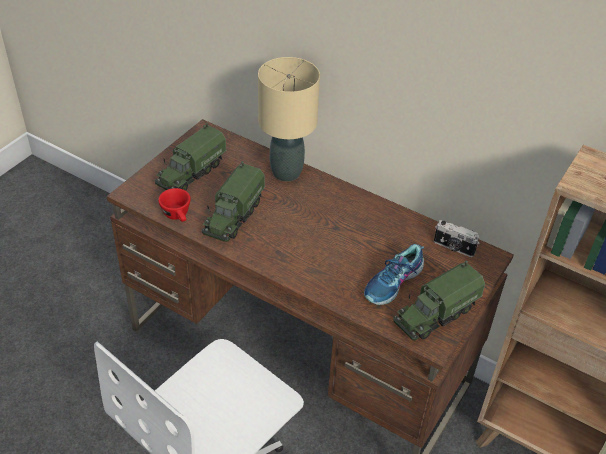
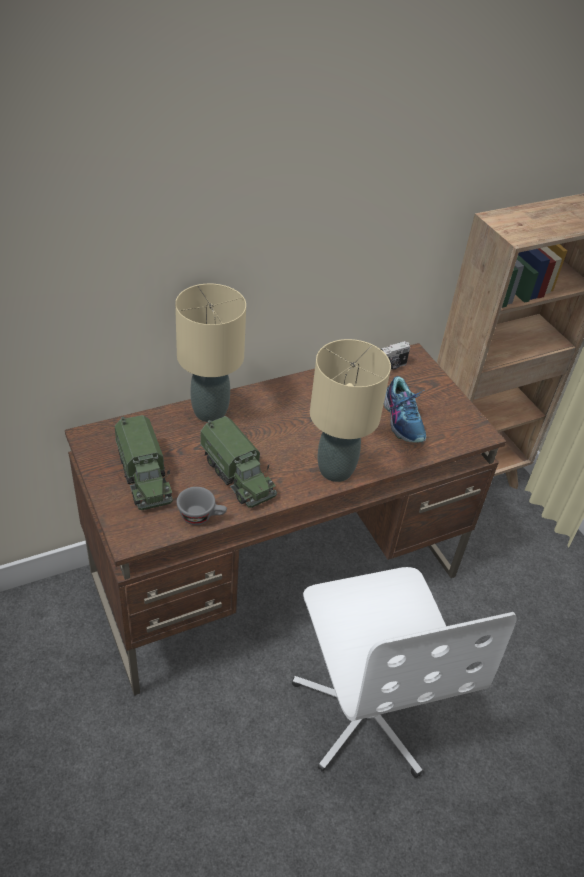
camera: 60 degrees left, 0 degrees up
red cup [158,188,191,222] -> grey cup [177,487,227,525]
toy truck [393,260,485,341] -> none
none -> beige table lamp [310,339,391,482]

